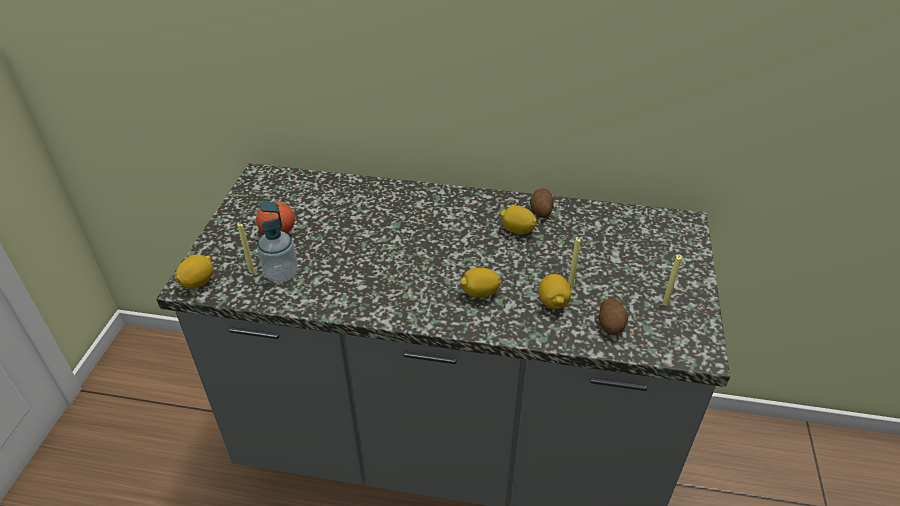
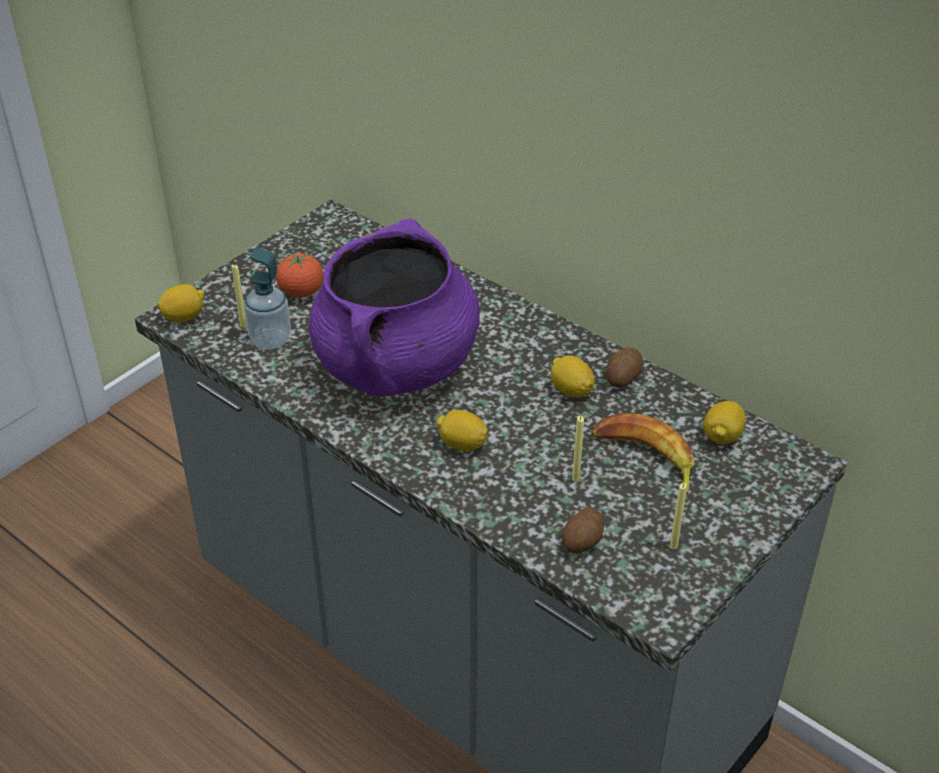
camera: 30 degrees right, 0 degrees up
lemon [539,274,571,309] -> lemon moved to [703,401,746,444]
none -> purple cooking pot [309,218,480,396]
none -> banana [591,413,695,494]

